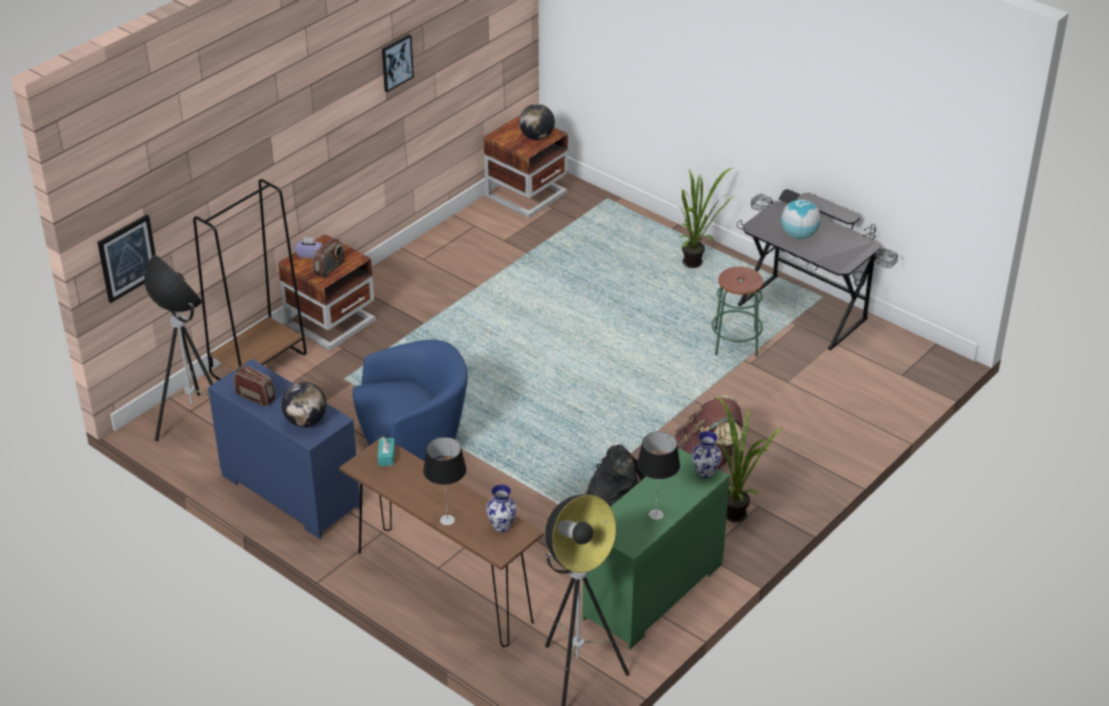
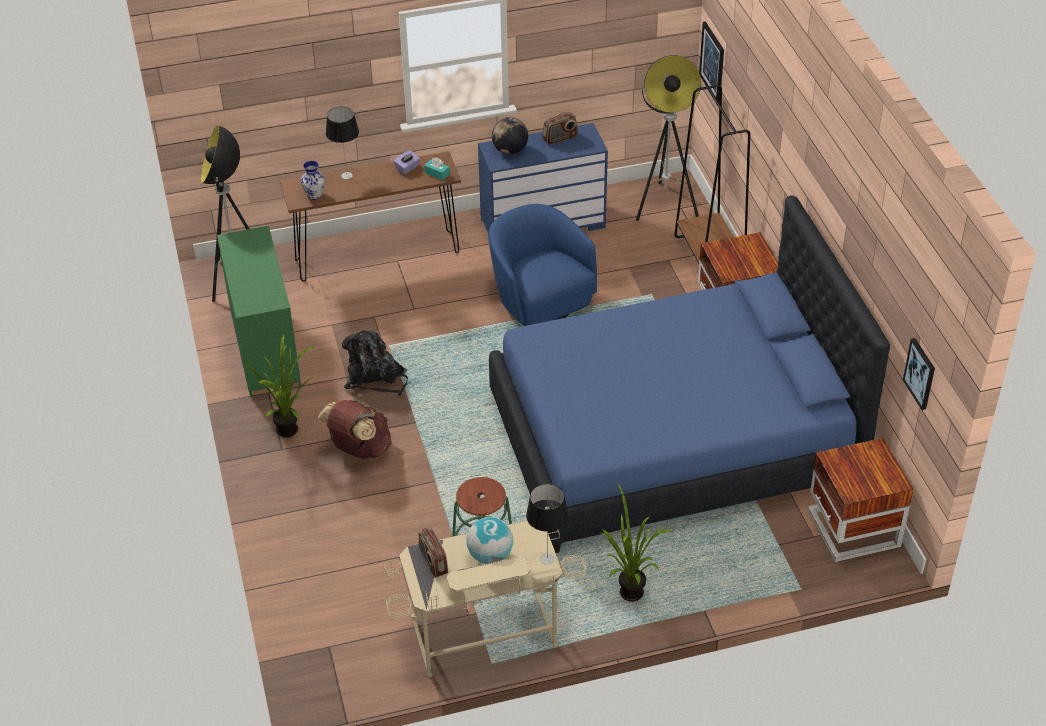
camera: 125 degrees right, 5 degrees up
purple tissue box [295,237,322,258] -> purple tissue box moved to [394,150,420,174]
radio [313,238,345,278] -> radio moved to [419,528,448,578]
blue armchair [352,340,468,461] -> blue armchair turned 135 degrees clockwise [488,204,597,326]
picture [382,34,414,92] -> picture moved to [903,338,935,410]
globe [519,104,555,140] -> none
table lamp [637,432,680,520] -> table lamp moved to [526,484,568,565]
vase [692,431,722,478] -> none
black desk [737,189,898,350] -> beige desk [384,520,586,677]
none -> blue bed [489,195,890,553]

